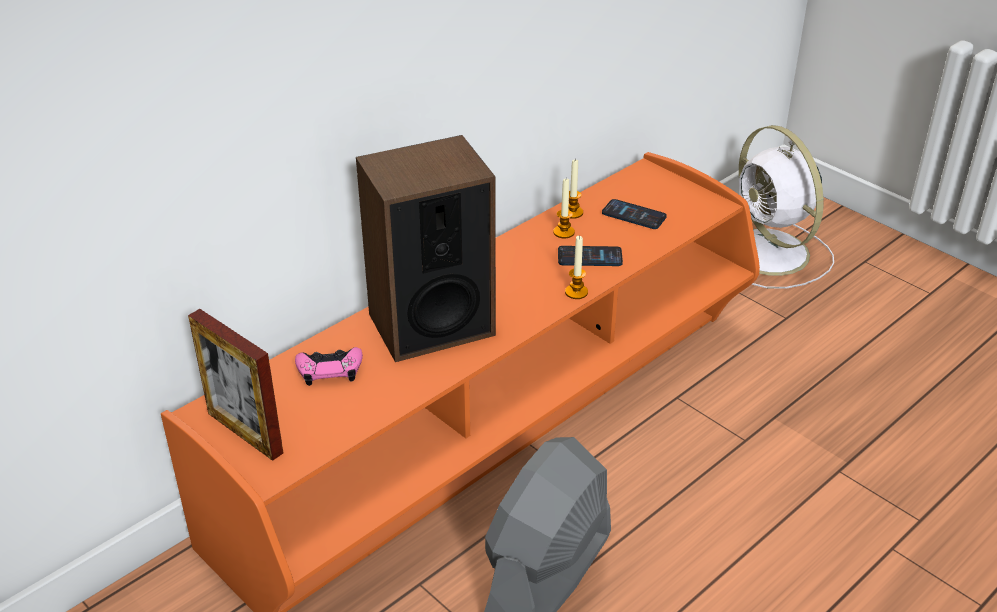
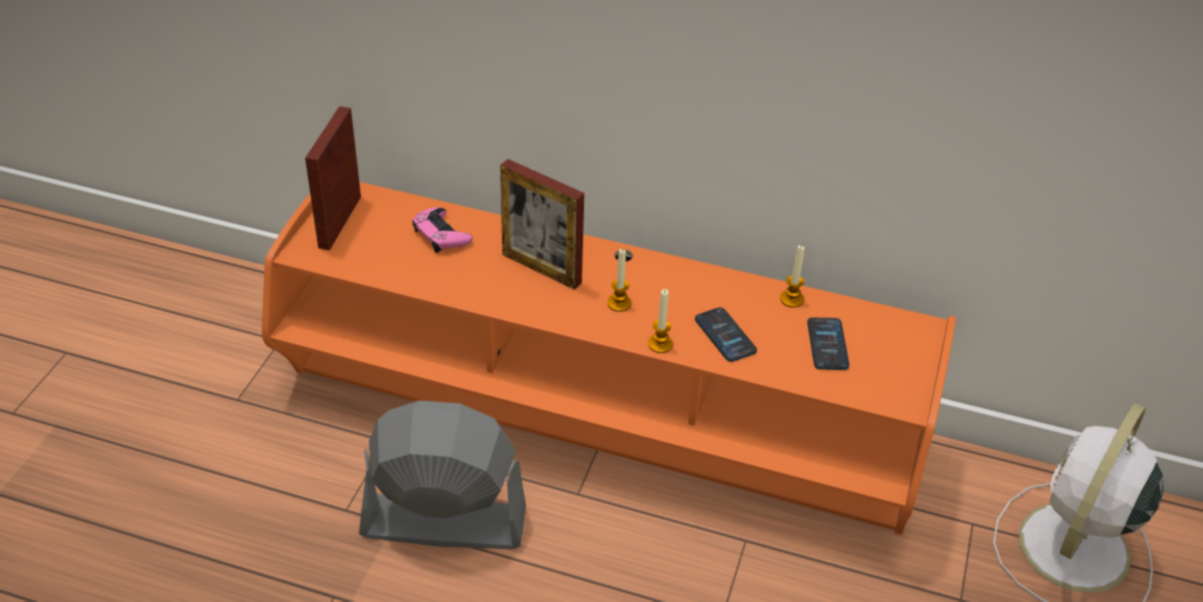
camera: 60 degrees right, 5 degrees up
speaker [356,135,496,362] -> picture frame [500,159,584,290]
candle [553,179,575,238] -> candle moved to [607,249,631,312]

